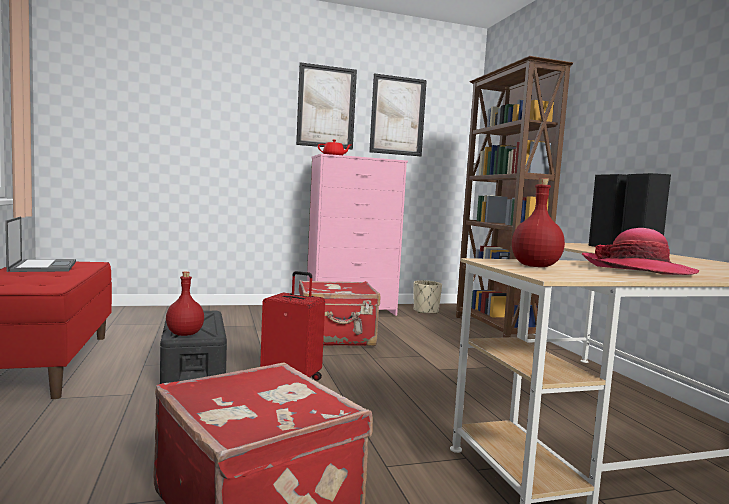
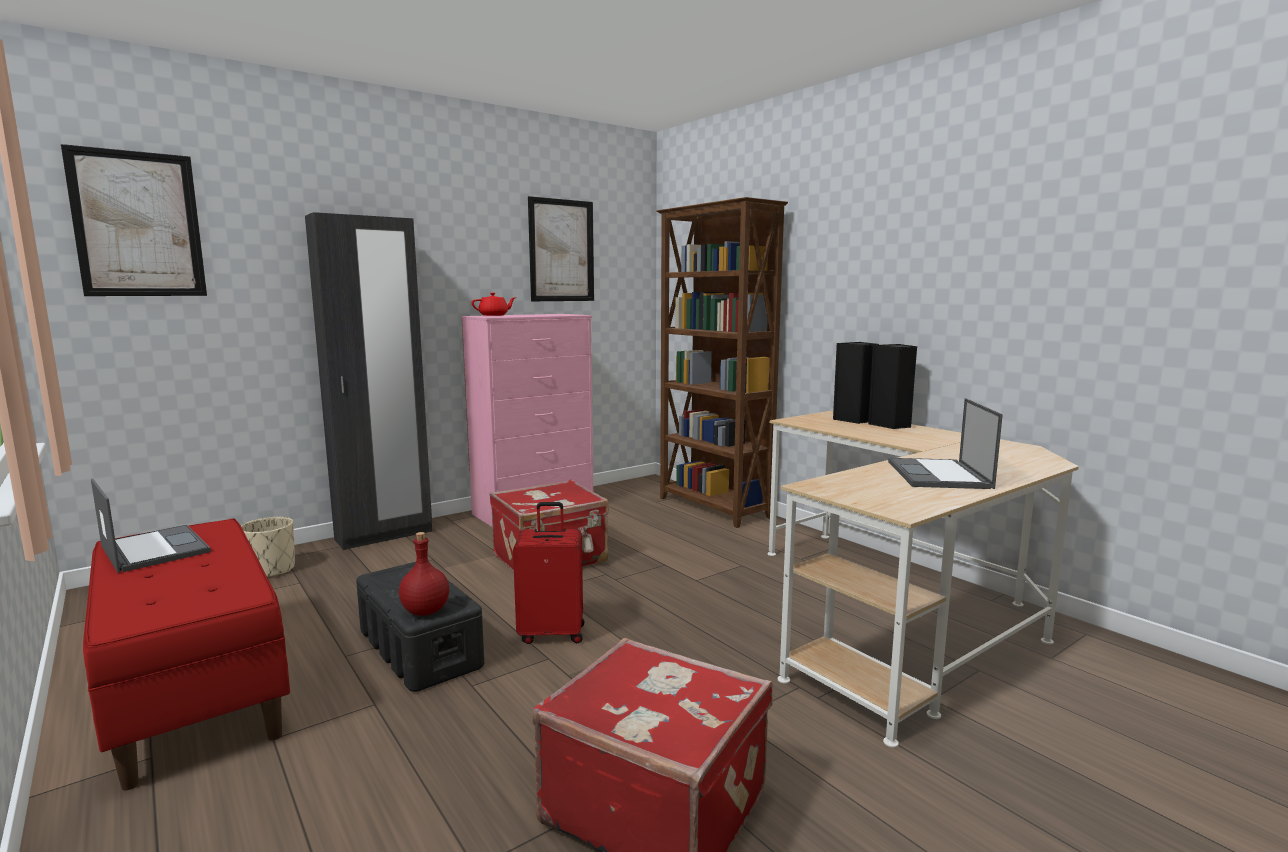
camera: 20 degrees left, 5 degrees up
picture [296,62,357,149] -> picture moved to [61,144,207,296]
beige planter [413,280,442,314] -> beige planter moved to [241,517,295,577]
red bottle [512,178,565,267] -> none
hat [582,228,699,275] -> laptop [888,398,1003,489]
none -> black wardrobe [305,212,432,550]

